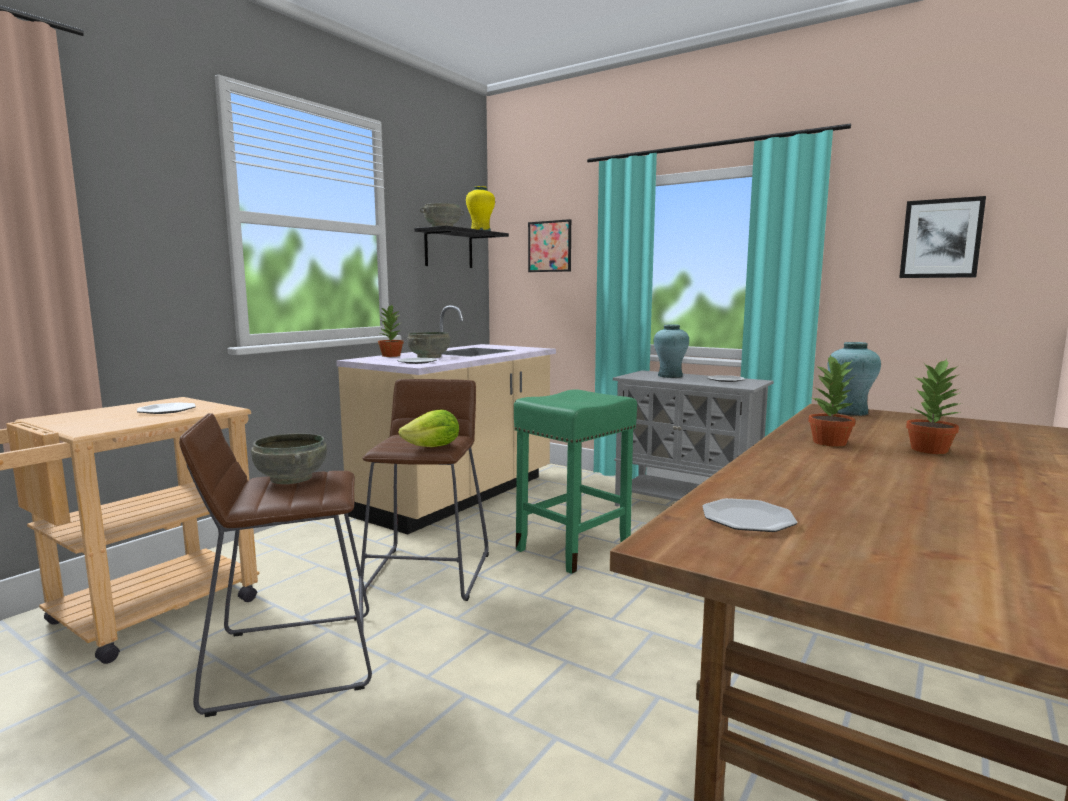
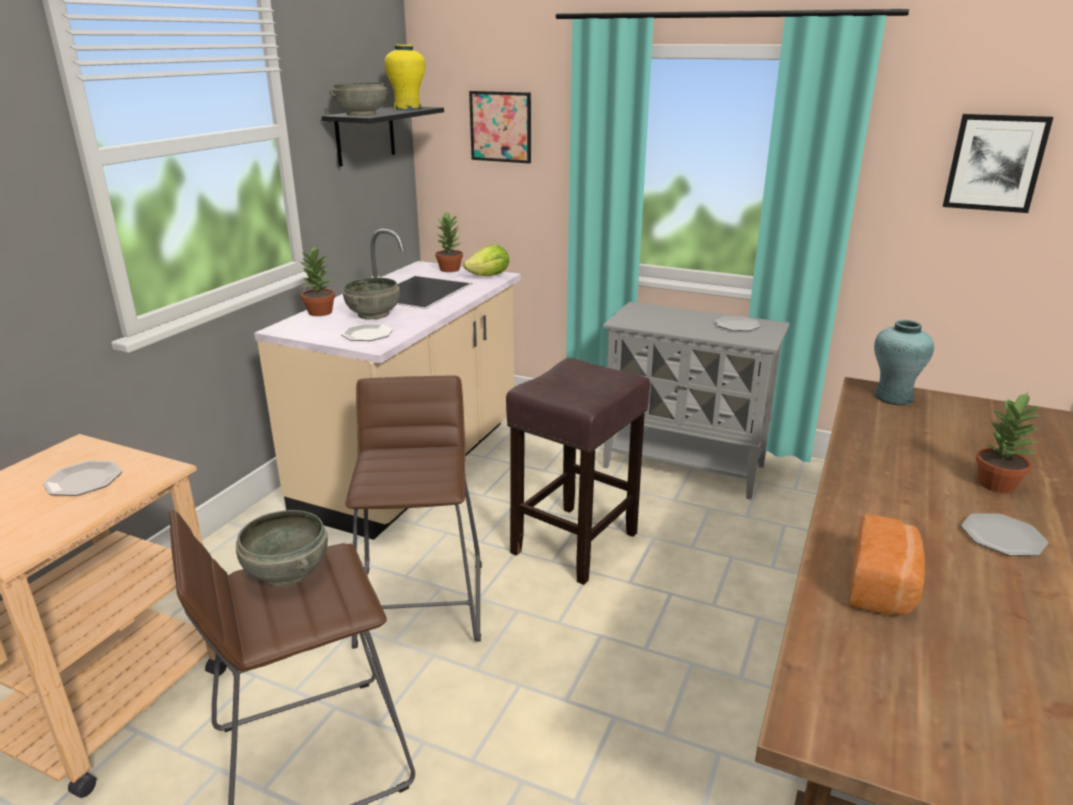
camera: 10 degrees left, 15 degrees up
lettuce [398,409,459,447] -> lettuce moved to [463,245,509,276]
green stool [514,389,637,574] -> brown stool [506,358,650,585]
turquoise vase [654,324,689,378] -> none
plate [702,498,797,532] -> plate moved to [961,513,1048,556]
potted plant [809,355,855,447] -> potted plant moved to [435,211,463,272]
none -> bread [849,514,925,616]

